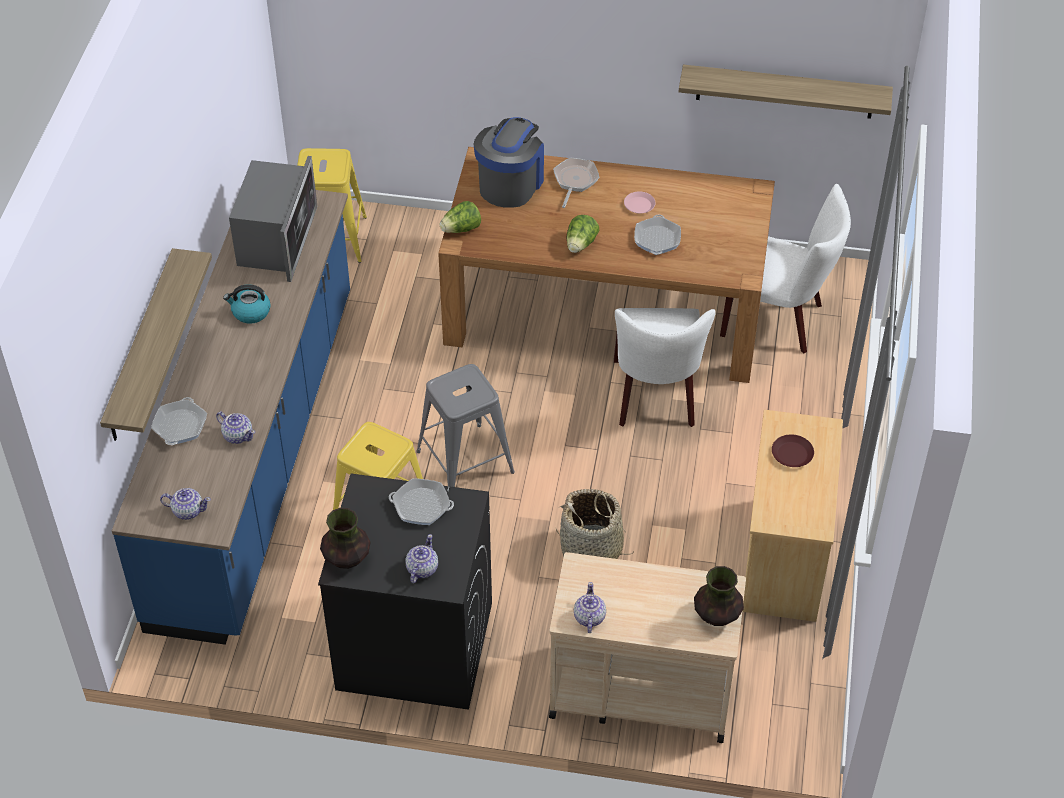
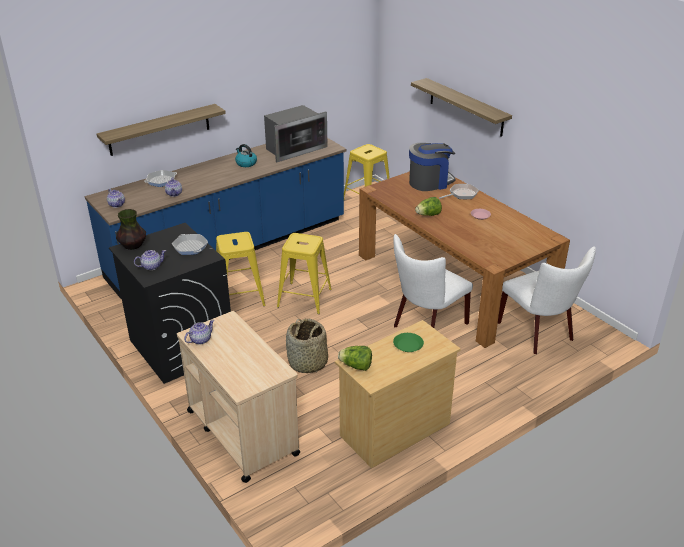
camera: 45 degrees right, 15 degrees down
grey stool [416,364,515,487] -> yellow stool [277,233,332,314]
lettuce [439,201,481,233] -> lettuce moved to [338,346,372,371]
frying pan [634,215,681,255] -> none
shelf [679,65,893,119] -> shelf moved to [411,78,512,137]
vase [694,566,744,626] -> none
brown plate [772,434,814,467] -> green plate [393,333,424,352]

